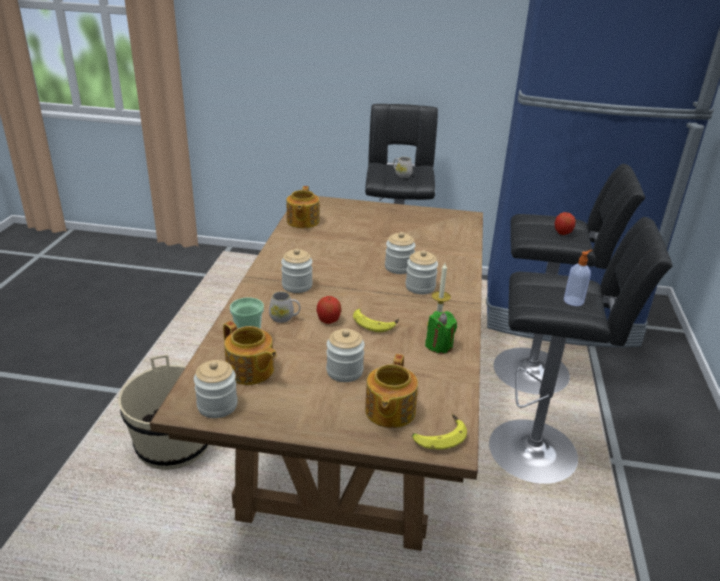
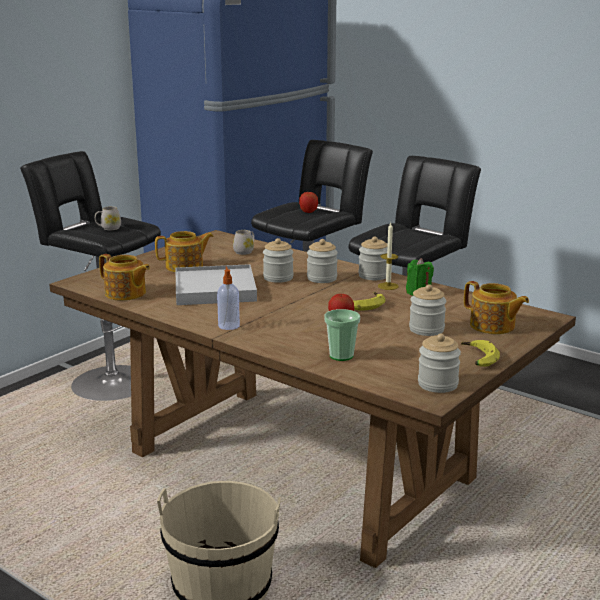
camera: 60 degrees left, 10 degrees down
teapot [223,321,277,385] -> teapot moved to [155,231,214,272]
white mug [269,292,300,323] -> white mug moved to [233,230,254,255]
jar [281,248,313,293] -> jar moved to [359,236,388,280]
banana [412,414,467,449] -> banana moved to [461,340,500,367]
soap dispenser [564,250,593,306] -> soap dispenser moved to [217,267,240,330]
none -> white tray [175,264,257,305]

